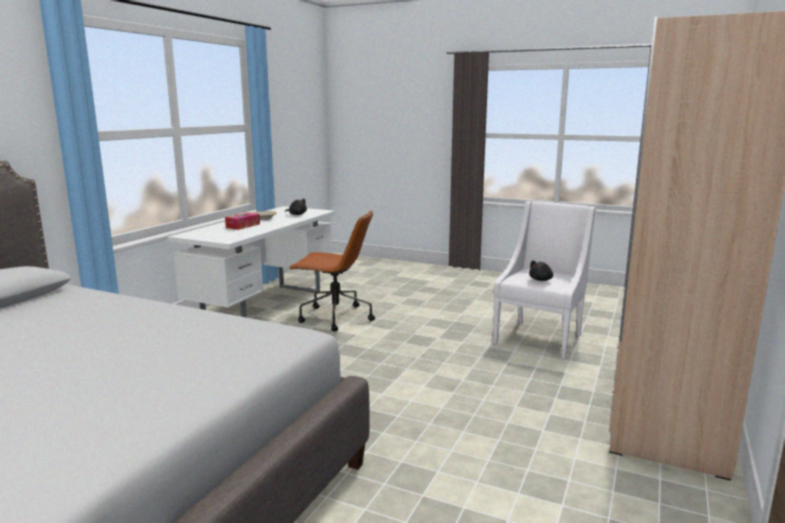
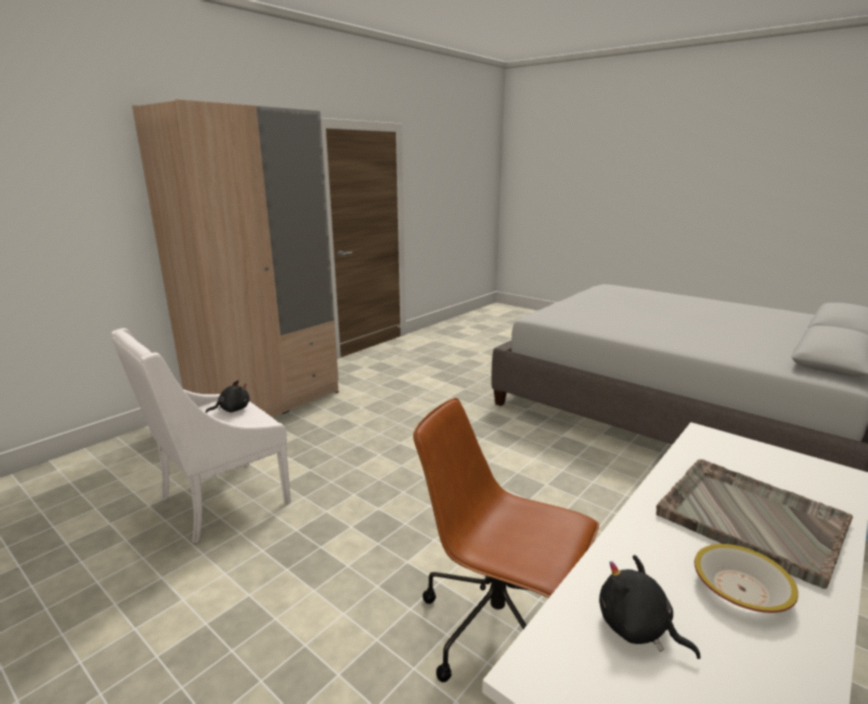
camera: 165 degrees left, 5 degrees up
tissue box [225,212,260,230] -> grey tray [656,459,853,589]

